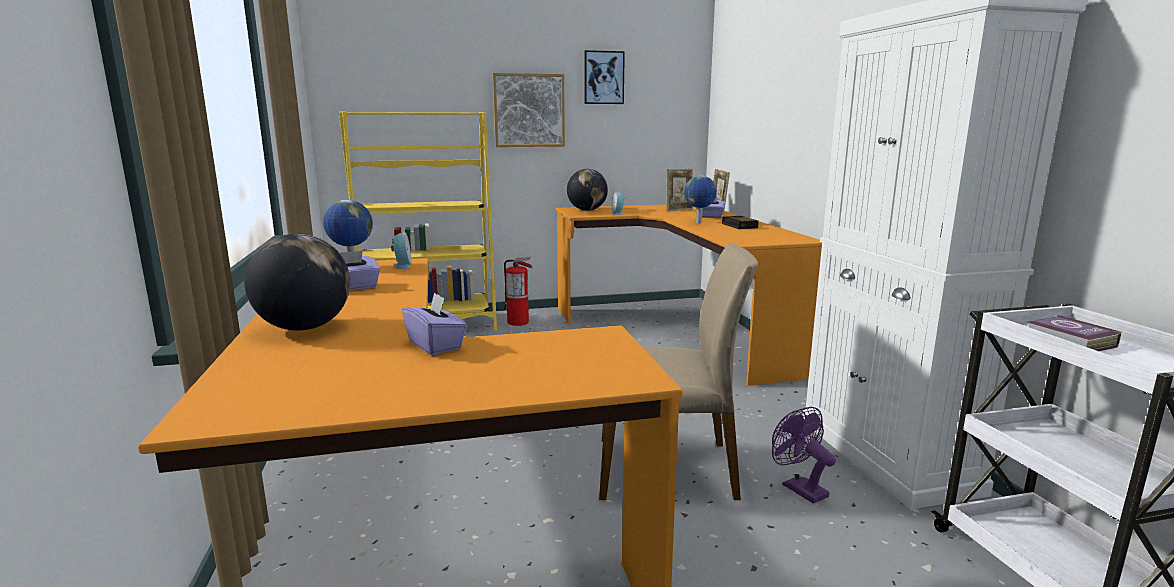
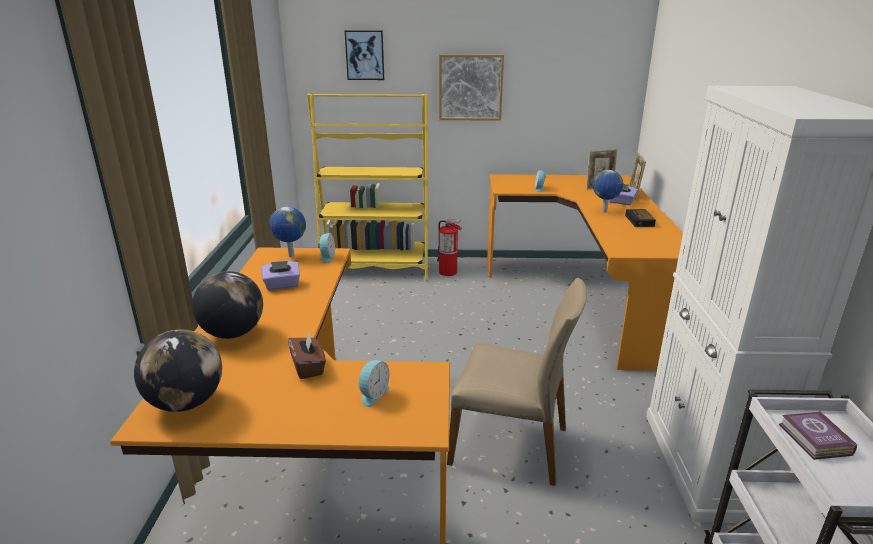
camera: 15 degrees right, 10 degrees up
purple tissue box [402,292,467,355] -> brown tissue box [288,333,326,379]
globe [567,169,608,211] -> globe moved to [134,329,222,412]
picture [584,50,625,104] -> picture moved to [345,30,384,80]
purple fan [772,407,836,504] -> none
none -> alarm clock [359,360,390,407]

